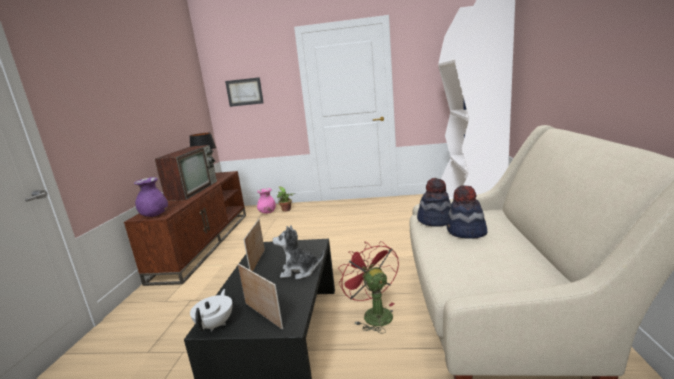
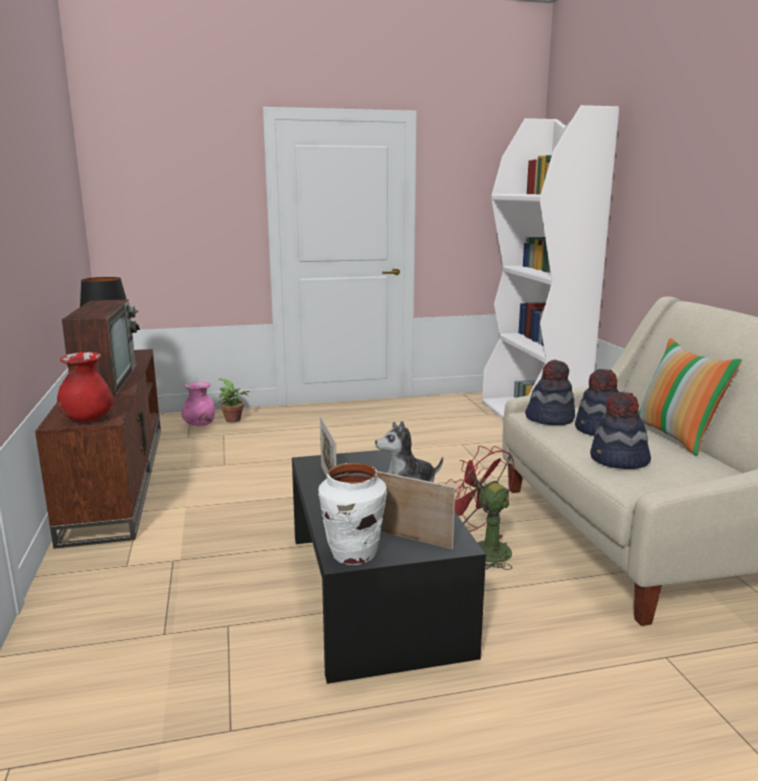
camera: 20 degrees left, 0 degrees up
purple vase [134,177,168,217] -> red vase [57,352,113,422]
white teapot [190,289,233,331] -> white vase [318,463,387,565]
picture [225,77,264,107] -> none
none -> hat [590,392,651,469]
none -> pillow [638,338,742,456]

